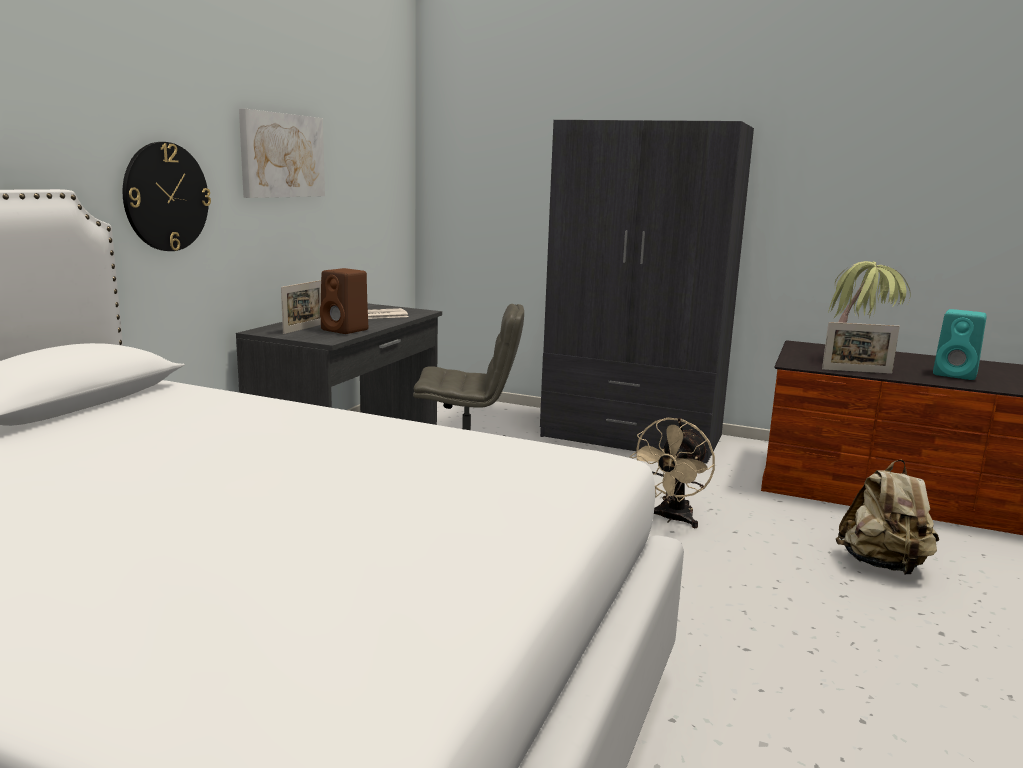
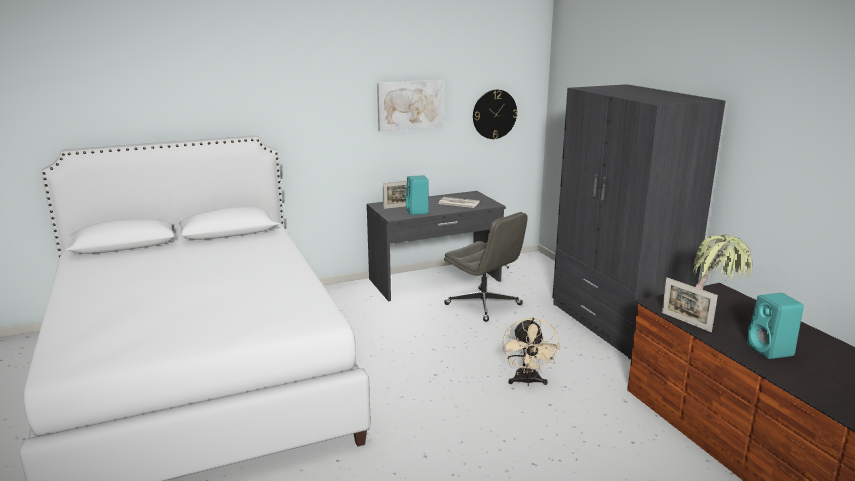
camera: 45 degrees right, 5 degrees up
wall clock [123,142,211,251] -> wall clock moved to [473,90,518,139]
brown speaker [320,268,368,334] -> turquoise speaker [406,175,429,215]
beige fan [630,418,715,528] -> beige fan turned 75 degrees counterclockwise [502,318,561,386]
beige backpack [836,459,939,575] -> none

